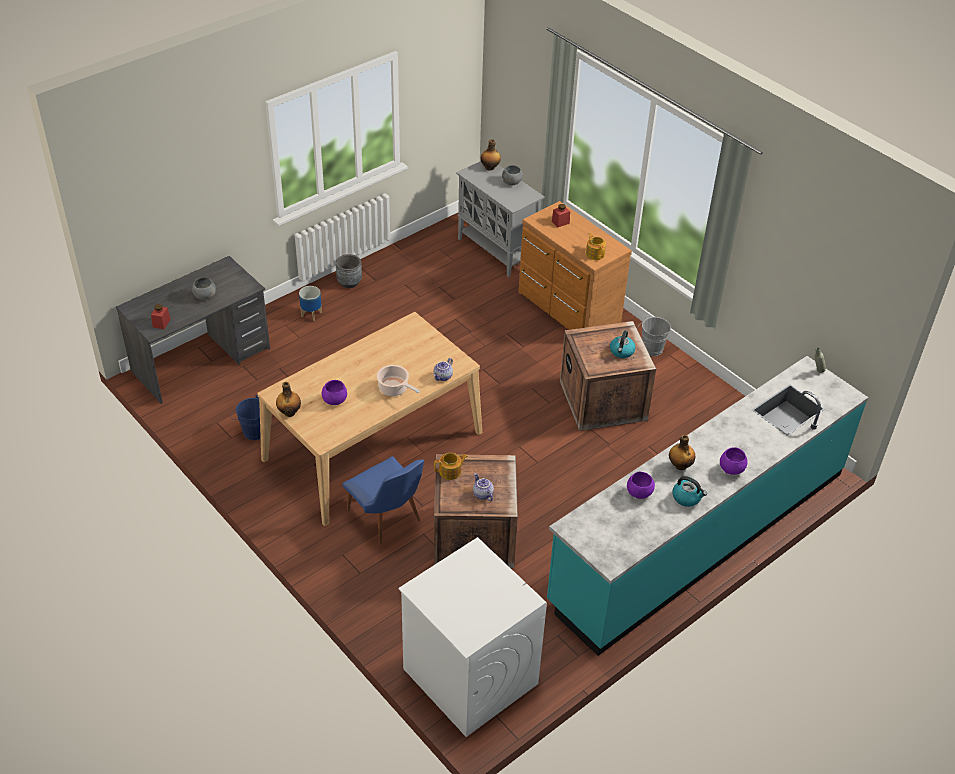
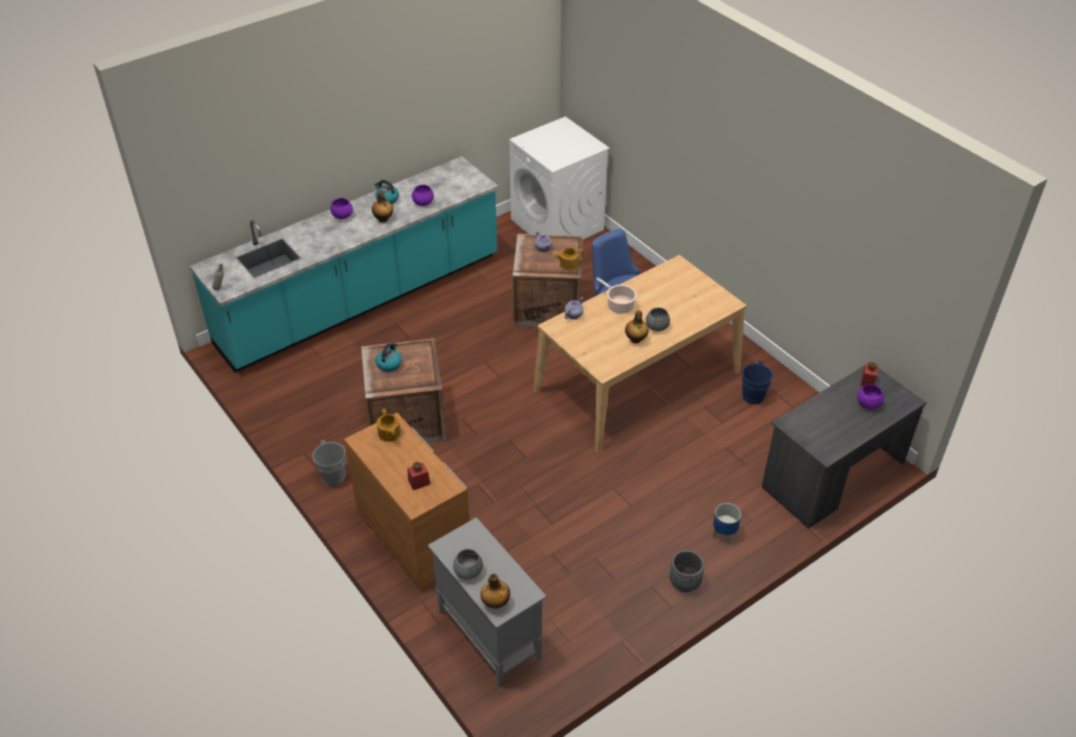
camera: 175 degrees left, 0 degrees up
grey bowl [192,277,216,300] -> grey bowl moved to [646,307,670,331]
bottle [276,382,301,417] -> bottle moved to [625,310,649,343]
purple bowl [322,380,347,405] -> purple bowl moved to [857,384,884,409]

